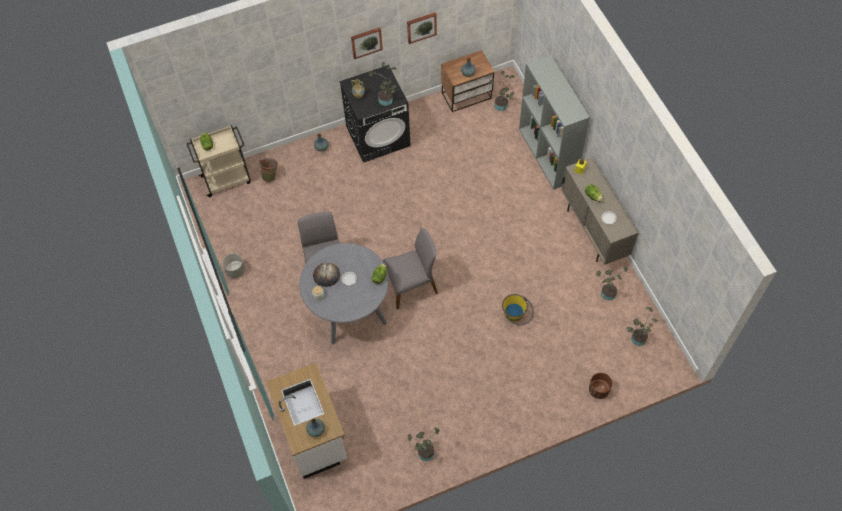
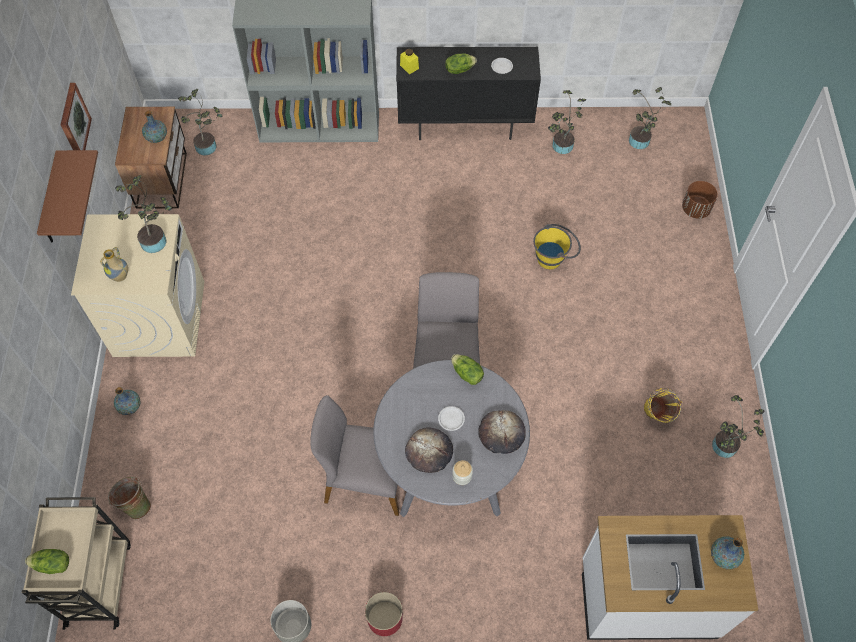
camera: 70 degrees left, 0 degrees up
black washing machine [339,65,411,163] -> beige washing machine [71,214,205,357]
picture [351,27,383,59] -> brown shelf [37,150,98,243]
beige cabinet [562,157,639,265] -> black cabinet [396,47,541,140]
none -> red planter [365,592,403,636]
none -> bread [478,410,526,454]
none -> yellow bucket [644,388,682,423]

